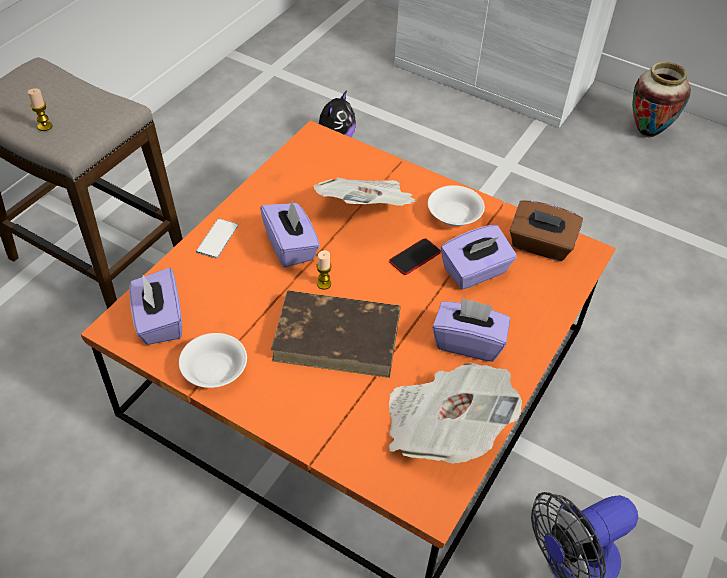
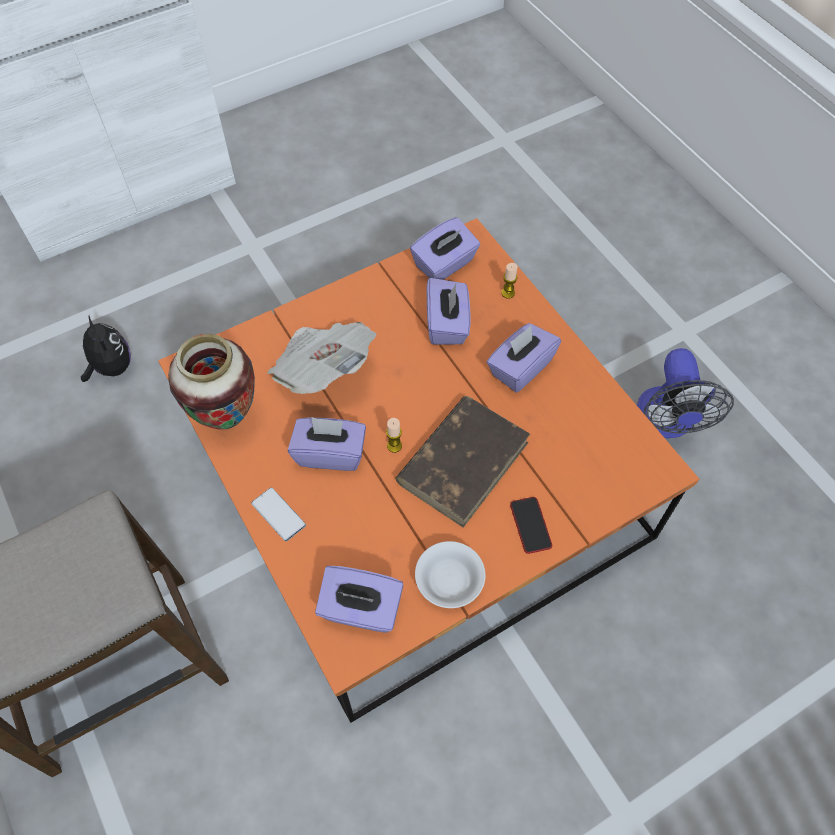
camera: 60 degrees left, 10 degrees up
candle [28,88,52,131] -> candle moved to [501,263,518,299]
phone [389,238,441,275] -> phone moved to [510,497,552,554]
newspaper [389,363,522,464] -> none
white bowl [428,185,485,226] -> none
brown tissue box [510,201,583,261] -> purple tissue box [410,217,480,280]
vase [632,62,691,137] -> vase moved to [168,334,255,429]

